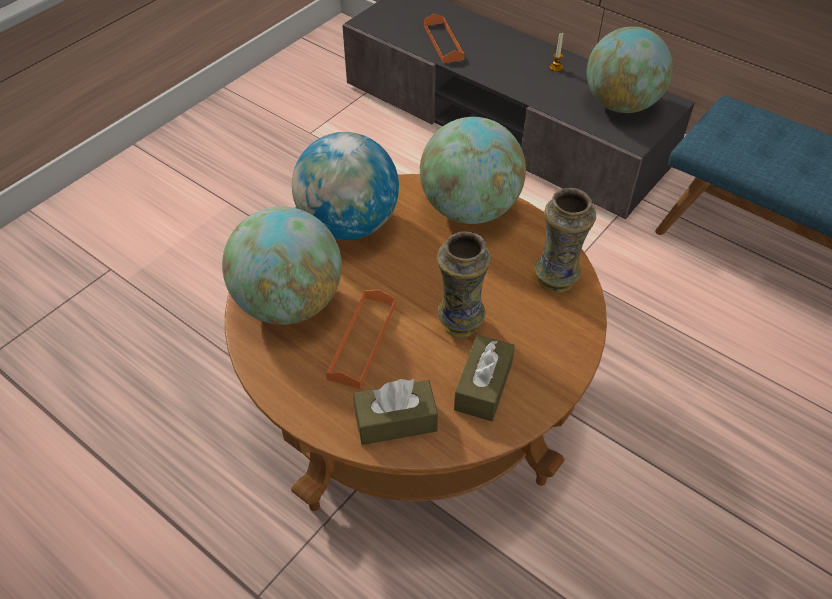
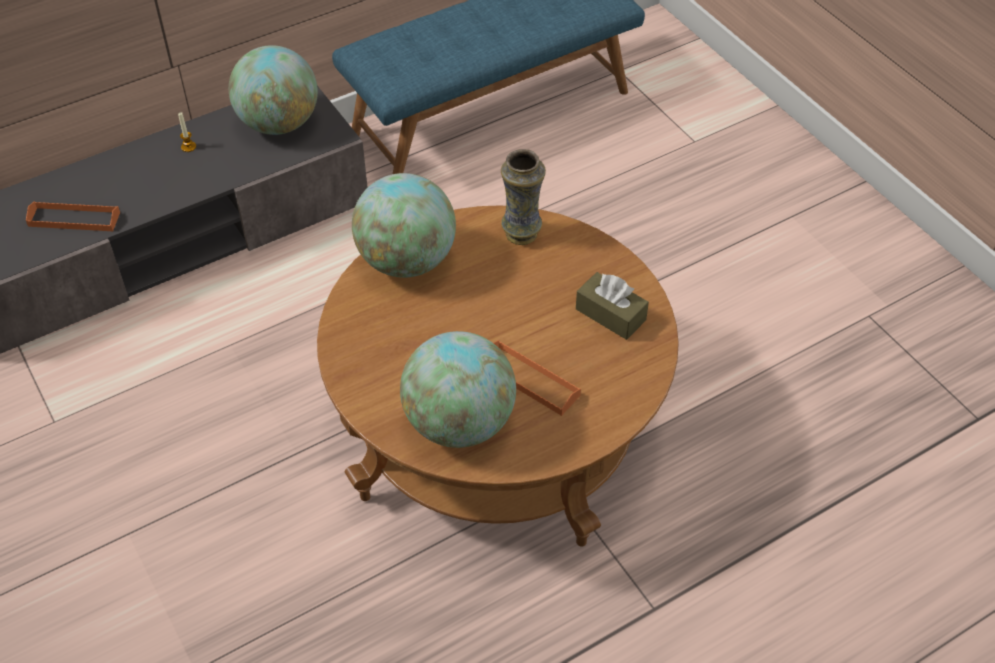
camera: 70 degrees left, 0 degrees up
globe [292,132,399,240] -> none
brown tissue box [353,379,438,445] -> none
vase [437,231,491,338] -> none

